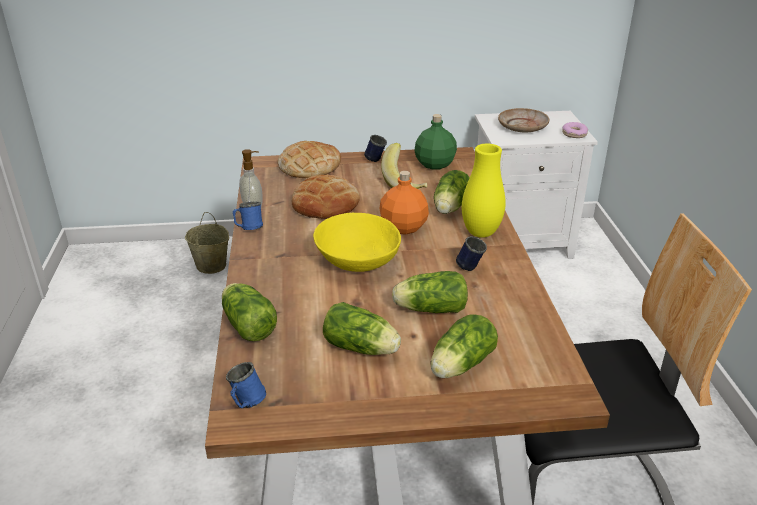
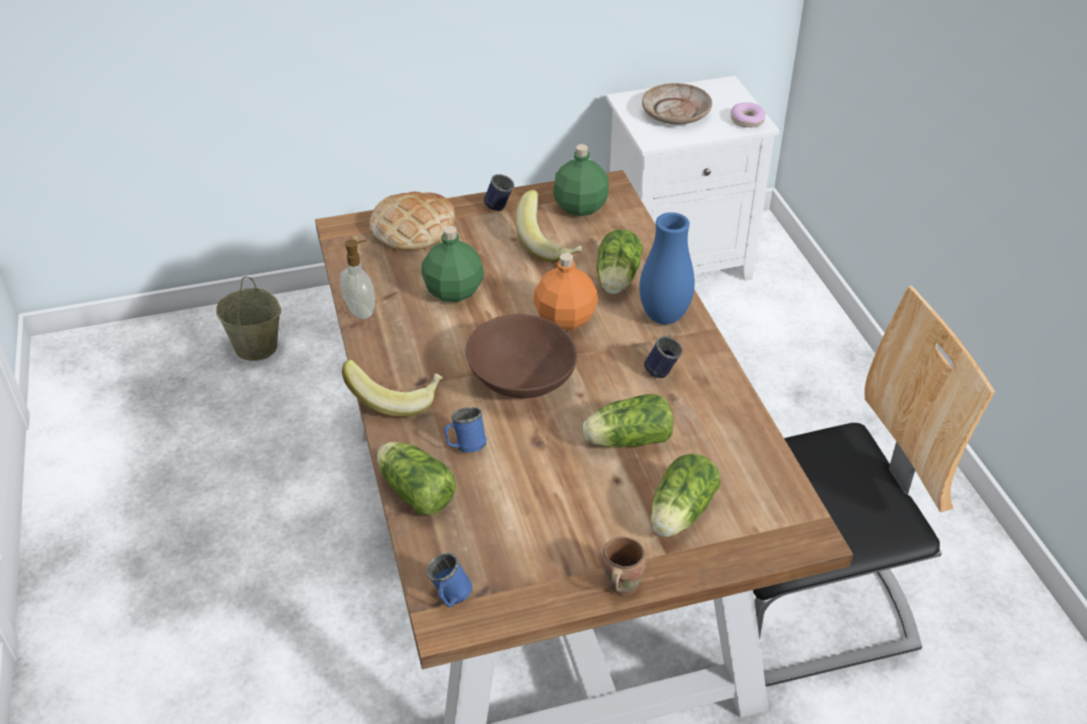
camera: 10 degrees left, 10 degrees up
blue mug [233,201,263,230] -> blue mug moved to [444,407,486,453]
bread [292,175,360,219] -> green bottle [421,226,484,302]
yellow bowl [313,213,401,272] -> brown bowl [466,314,577,398]
lettuce [323,302,401,355] -> none
yellow vase [462,144,506,238] -> blue vase [639,212,695,324]
none -> banana [342,360,443,417]
none -> brown mug [602,537,646,595]

